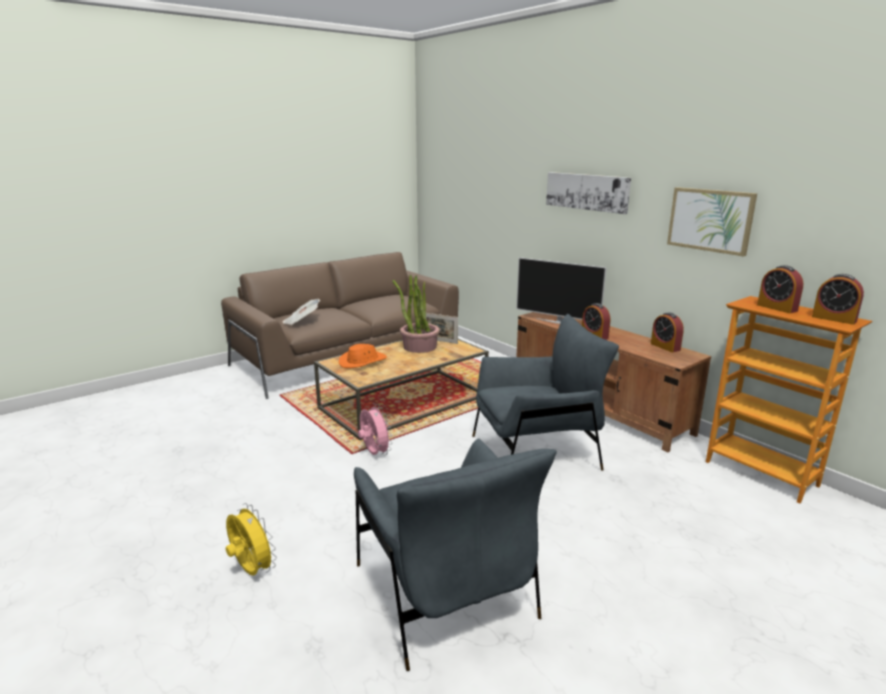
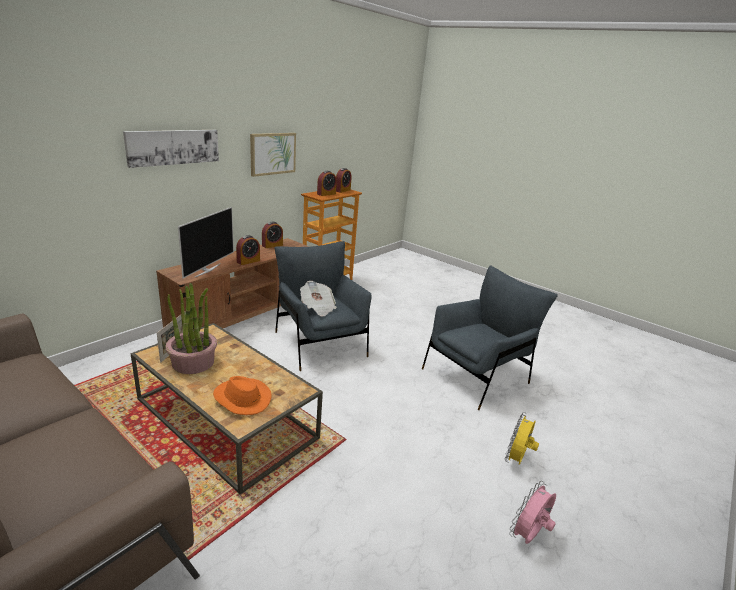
camera: 105 degrees left, 5 degrees up
newspaper [283,299,320,325] -> newspaper moved to [300,281,337,317]
pink fan [358,403,392,456] -> pink fan moved to [509,481,556,544]

